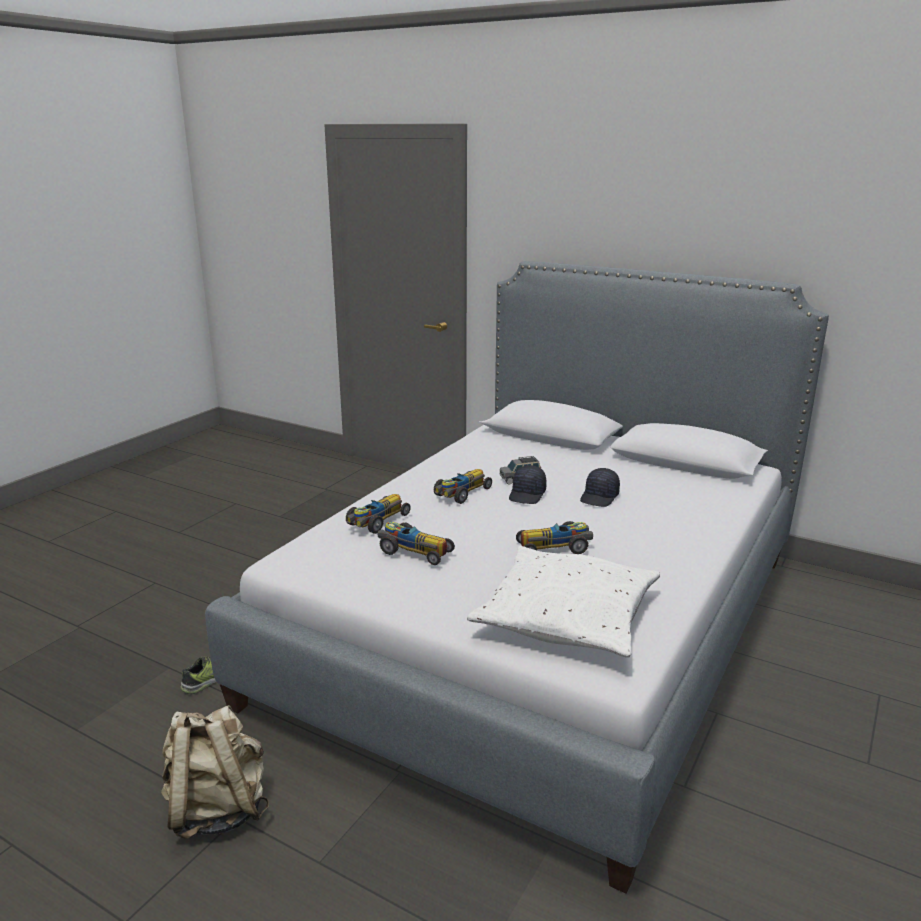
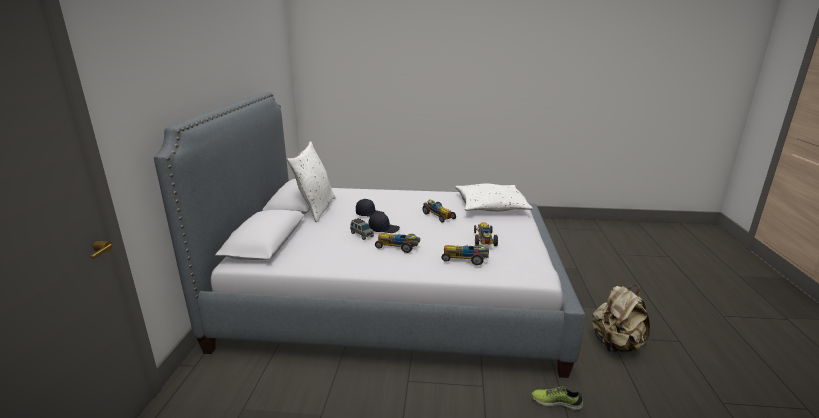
camera: 115 degrees left, 0 degrees up
none -> white pillow [287,141,336,222]

